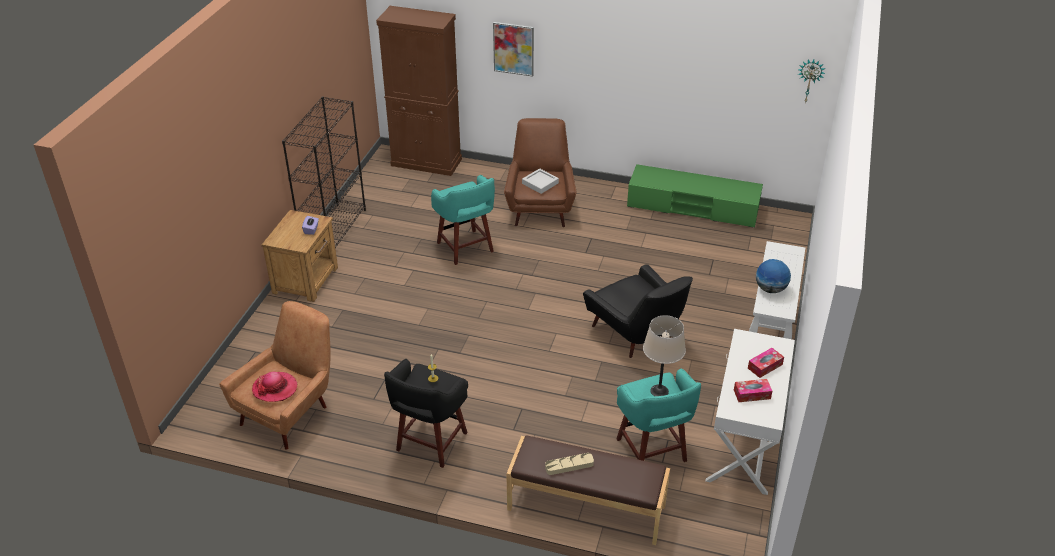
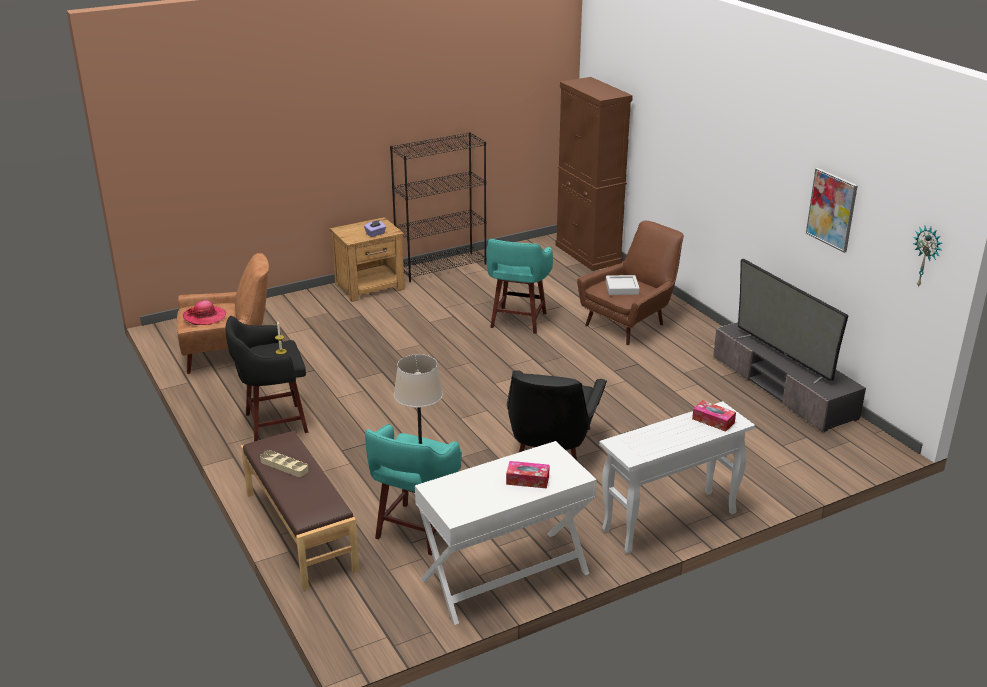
camera: 45 degrees right, 10 degrees down
picture [493,22,534,77] -> picture moved to [806,168,858,253]
green tv stand [627,164,763,228] -> grey tv stand [713,322,866,432]
tissue box [734,379,772,402] -> tissue box moved to [692,400,736,432]
globe [756,259,791,293] -> none
none -> television [737,259,848,384]

